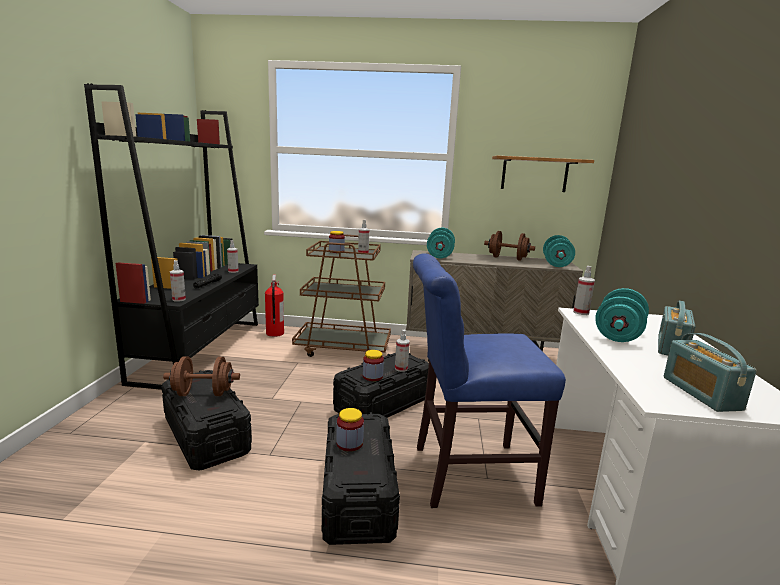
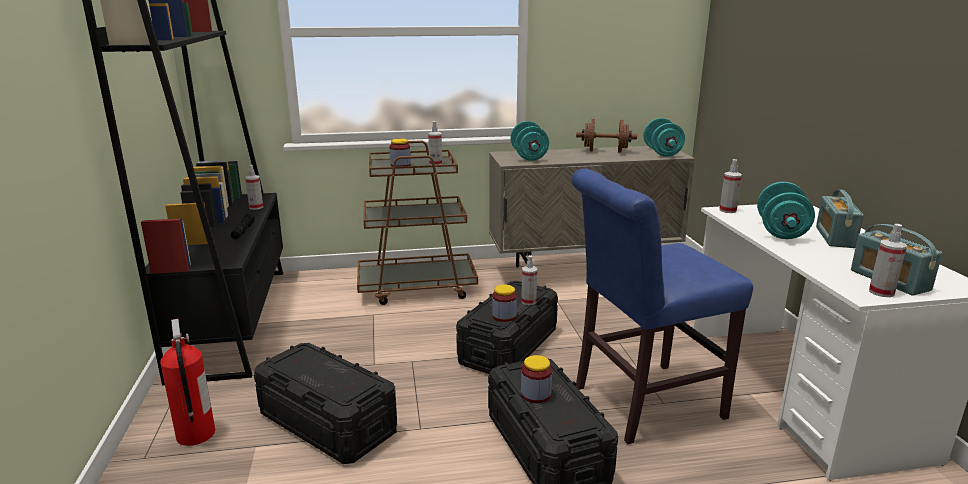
camera: 15 degrees left, 5 degrees up
brown dumbbell [163,356,240,396] -> none
spray bottle [170,260,186,302] -> spray bottle moved to [869,224,907,297]
fire extinguisher [265,274,284,337] -> fire extinguisher moved to [160,319,215,446]
shelf [492,156,594,192] -> none

